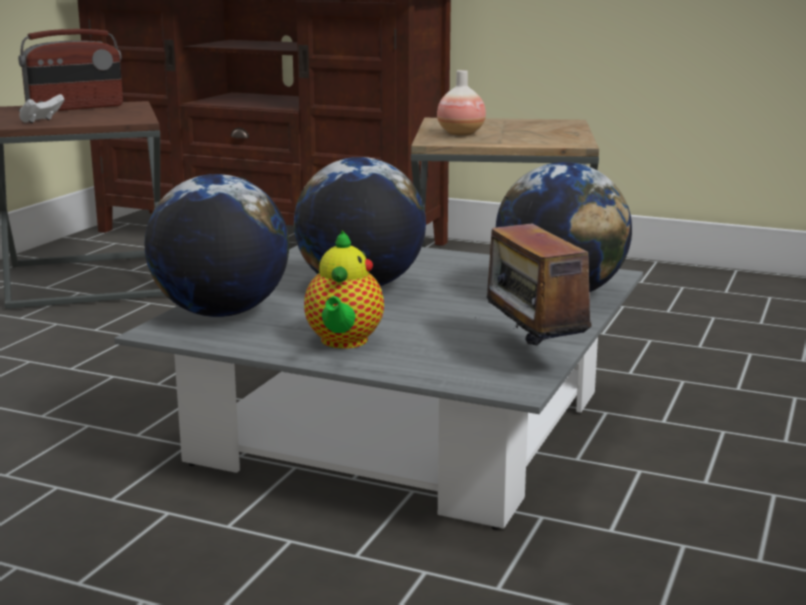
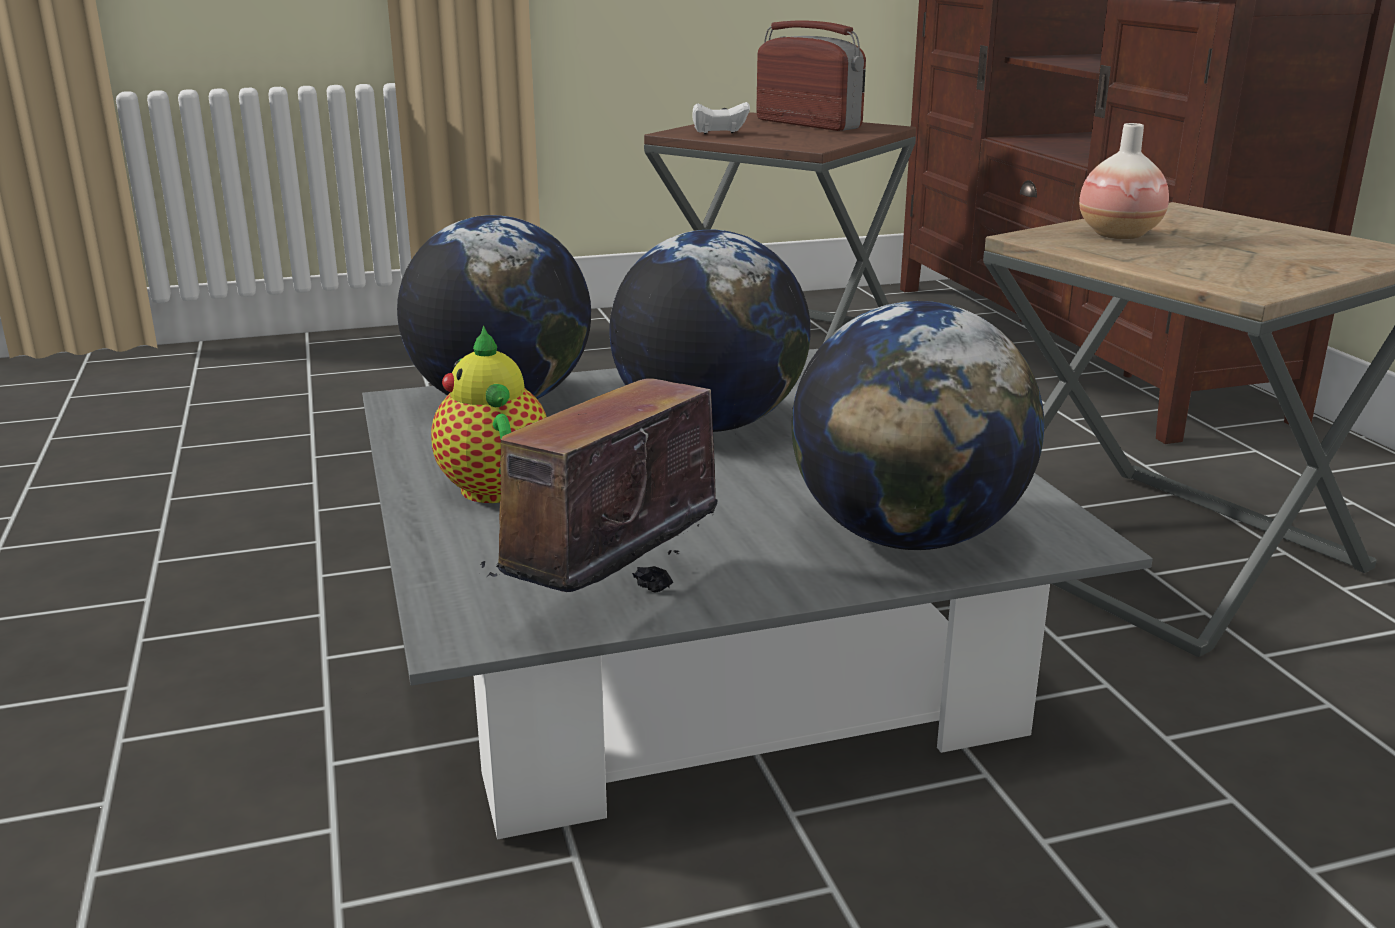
camera: 50 degrees right, 5 degrees up
radio [18,29,123,111] -> radio turned 150 degrees counterclockwise [756,20,866,131]
teapot [304,230,384,349] -> teapot turned 105 degrees clockwise [431,325,547,503]

